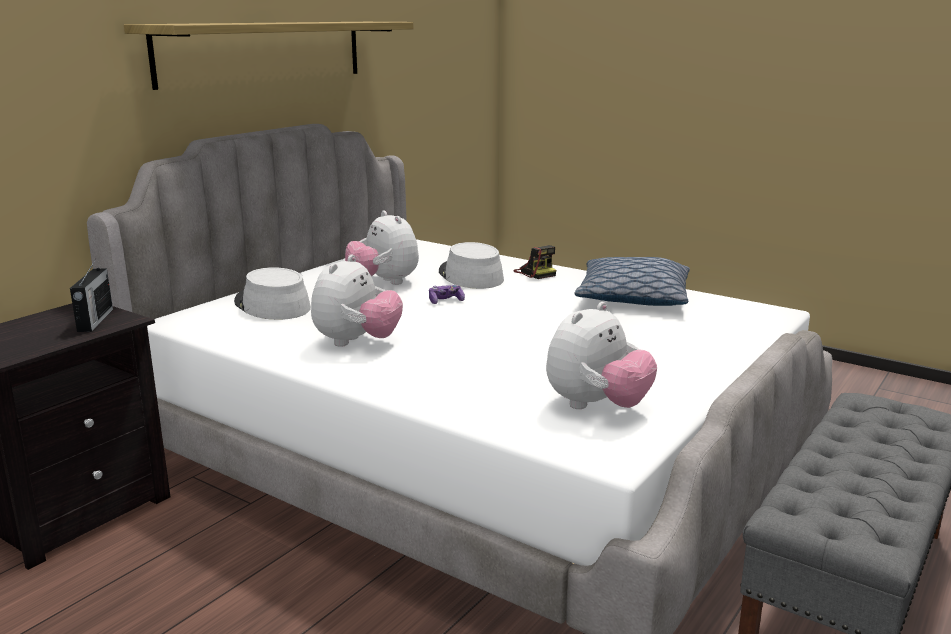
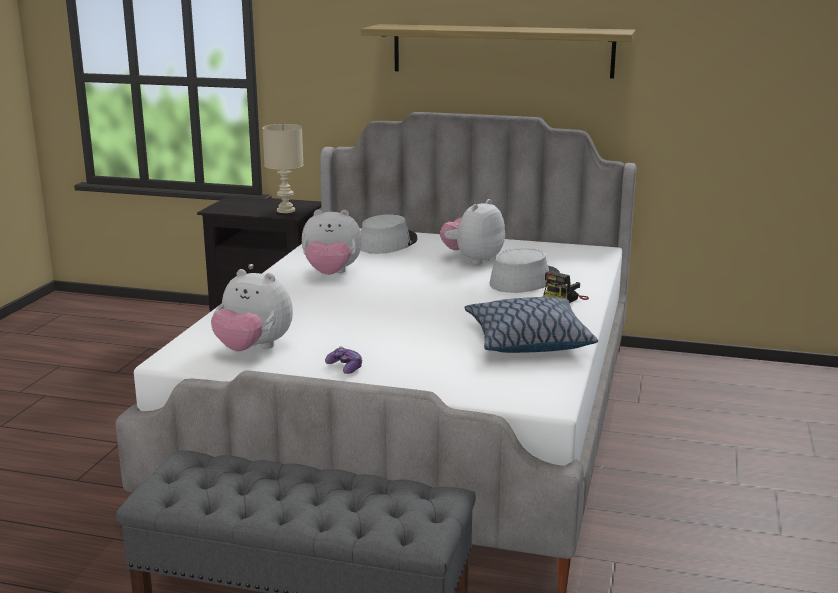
camera: 70 degrees right, 0 degrees up
radio [70,259,113,332] -> beige table lamp [262,124,303,213]
game controller [429,285,465,304] -> game controller moved to [325,347,363,374]

